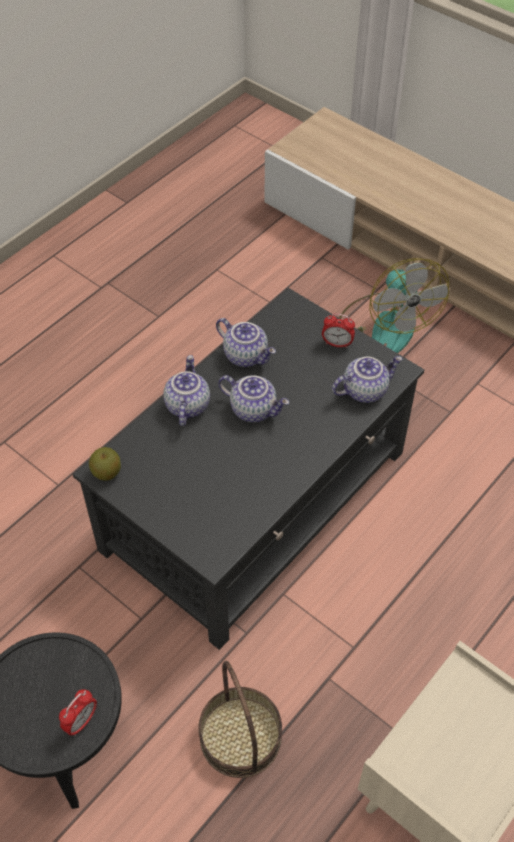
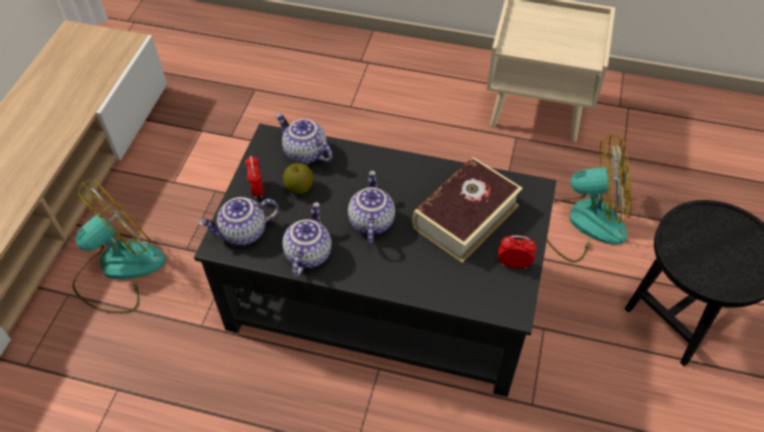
camera: 115 degrees left, 0 degrees up
alarm clock [59,689,97,736] -> alarm clock moved to [498,235,537,269]
apple [89,447,121,481] -> apple moved to [283,163,313,194]
teapot [163,355,210,426] -> teapot moved to [198,197,279,246]
basket [198,661,282,778] -> fan [547,135,632,263]
none -> book [412,157,523,263]

